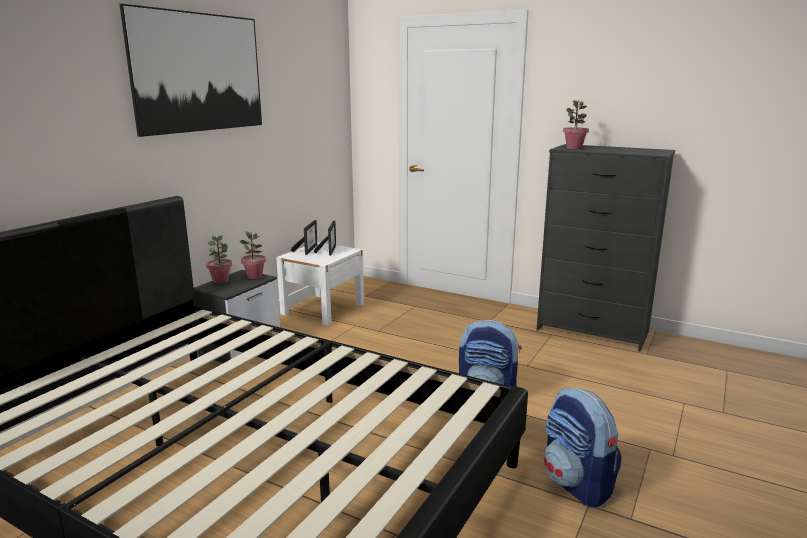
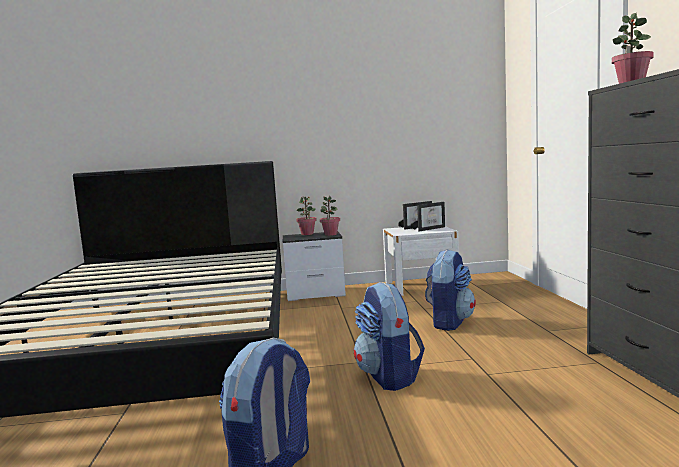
camera: 55 degrees right, 10 degrees down
picture [119,4,262,137] -> none
none -> backpack [425,249,476,331]

